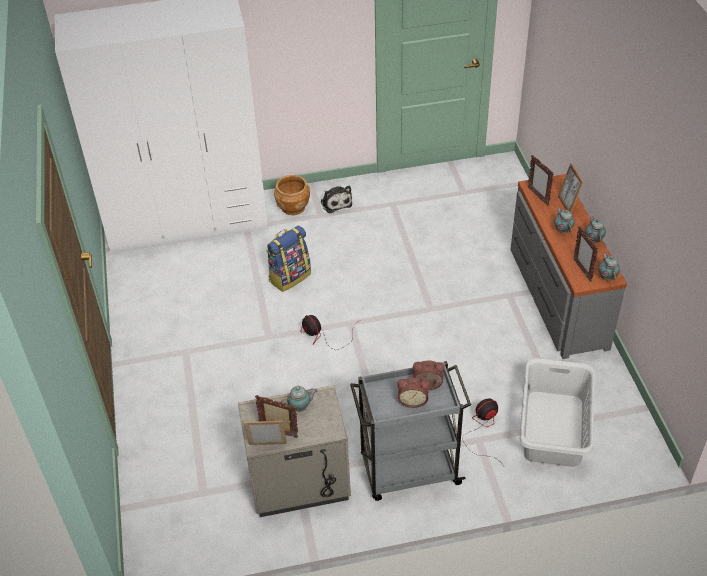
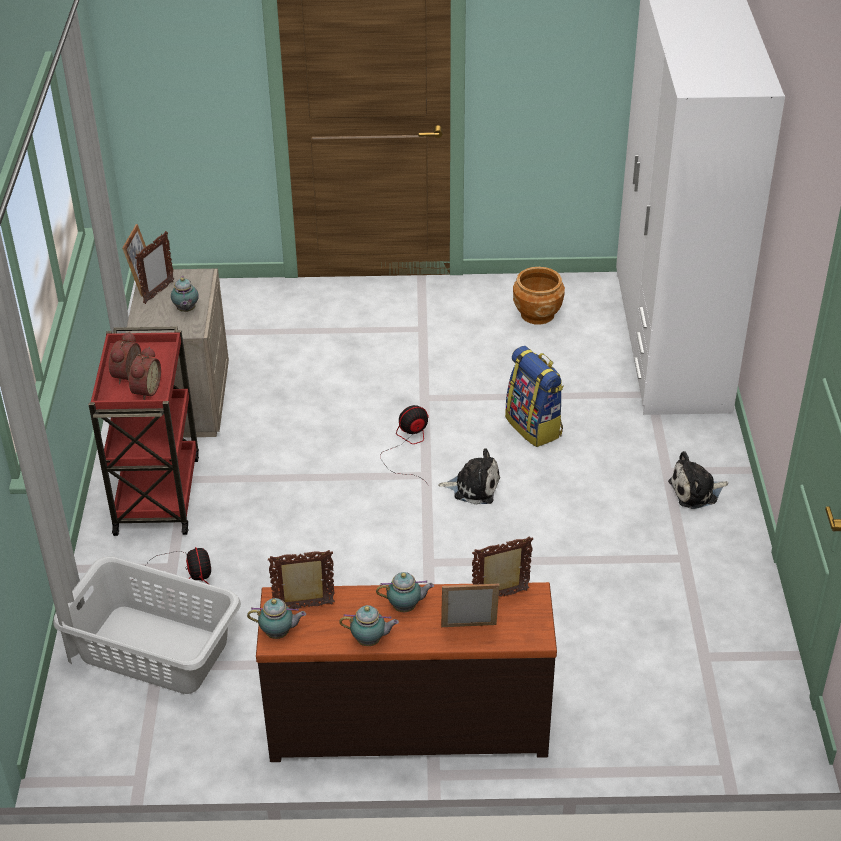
camera: 100 degrees right, 5 degrees down
brown planter [274,175,310,215] -> brown planter moved to [513,267,565,325]
grey cart [350,361,471,501] -> red cart [89,327,199,536]
grey dresser [511,174,627,359] -> brown dresser [256,582,557,762]
none -> plush toy [438,448,500,505]

